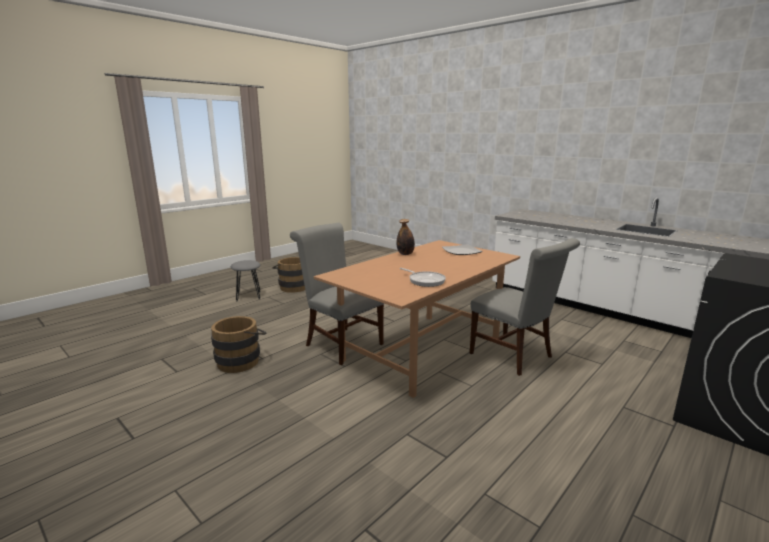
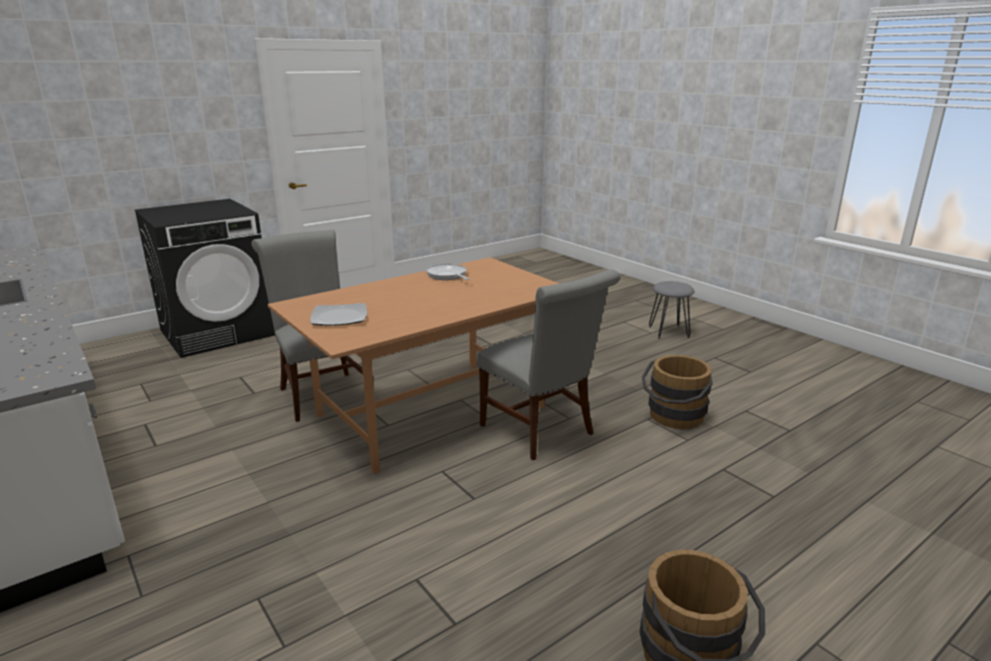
camera: 170 degrees left, 5 degrees up
grey stool [231,260,260,301] -> grey stool moved to [649,281,695,339]
bottle [396,219,415,255] -> none

